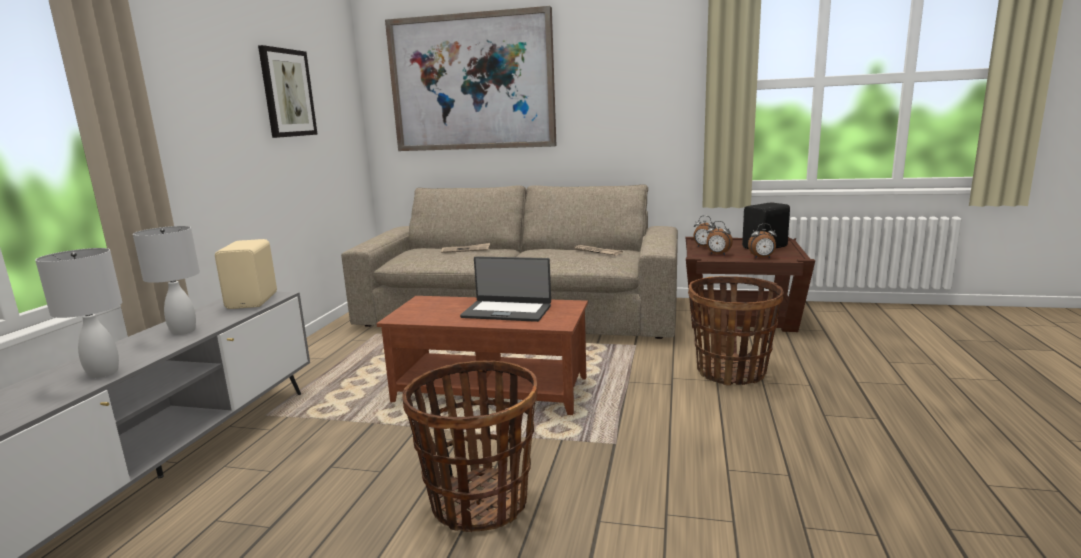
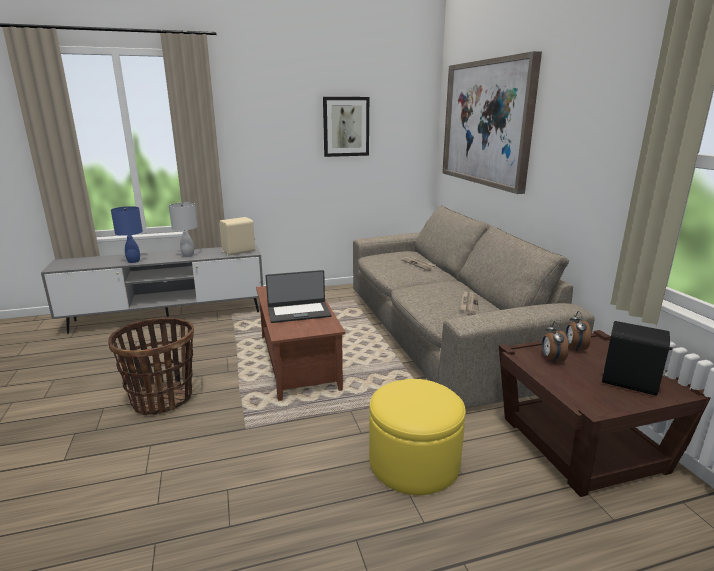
camera: 60 degrees right, 5 degrees up
white table lamp [35,248,122,378] -> blue table lamp [111,206,143,263]
laptop [460,256,551,322] -> laptop turned 90 degrees counterclockwise [266,270,332,323]
basket [688,276,784,386] -> yellow ottoman [369,379,466,495]
alarm clock [748,224,777,259] -> none

